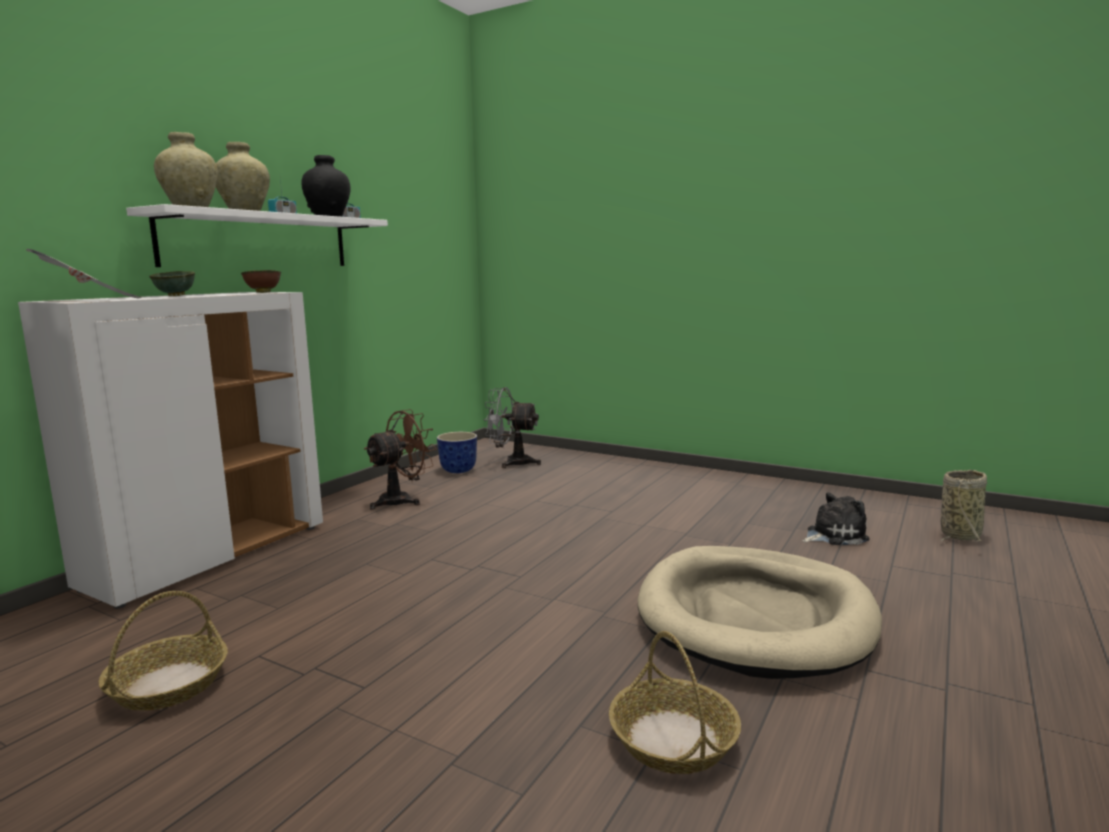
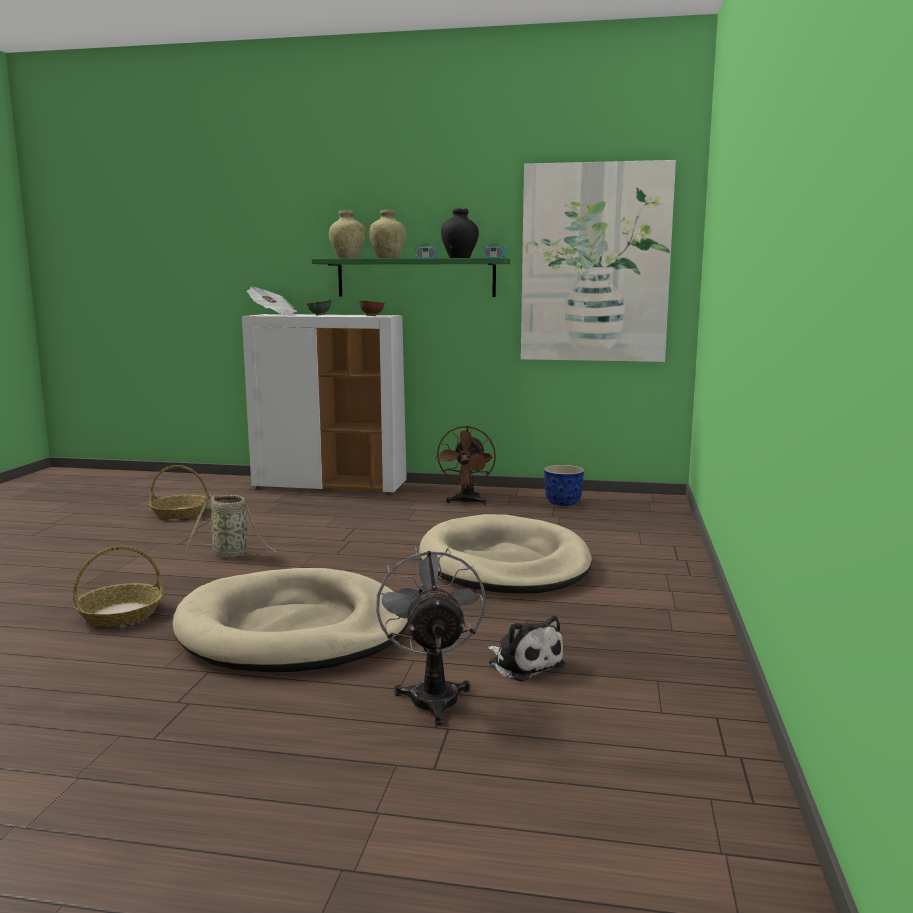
camera: 70 degrees right, 0 degrees up
white shelf [126,204,388,267] -> green shelf [312,258,510,297]
brown fan [364,409,437,510] -> brown fan turned 75 degrees clockwise [435,426,496,505]
grey fan [483,387,541,468] -> grey fan moved to [376,547,486,725]
basket [941,470,987,544] -> basket moved to [187,495,279,558]
none -> beige dog bed [419,514,592,593]
none -> picture [521,160,676,362]

